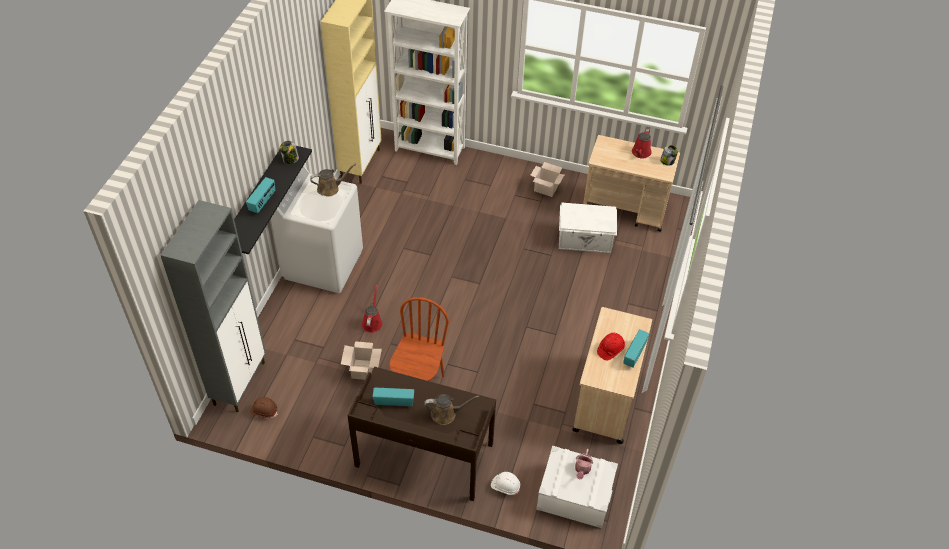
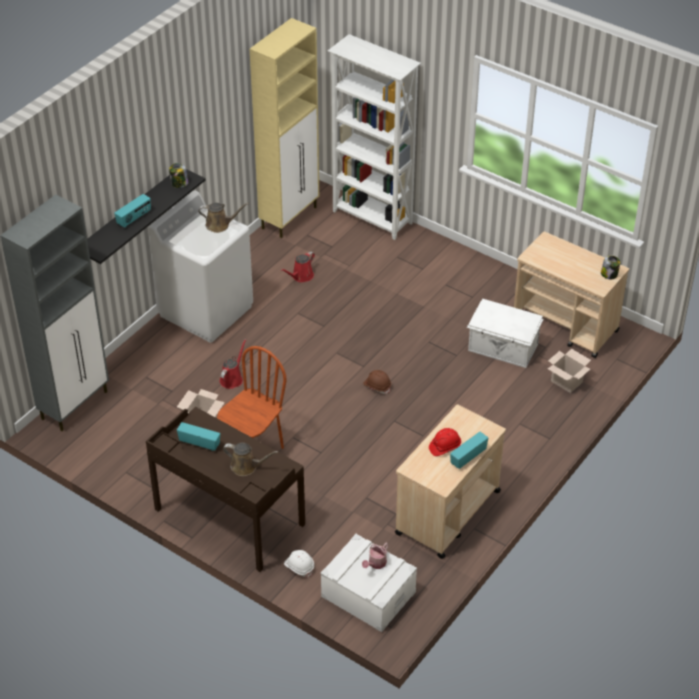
camera: 20 degrees right, 5 degrees down
brown hard hat [250,397,278,418] -> brown hard hat moved to [363,370,391,394]
cardboard box [531,162,564,197] -> cardboard box moved to [548,349,591,393]
red watering can [632,129,652,159] -> red watering can moved to [280,251,315,282]

